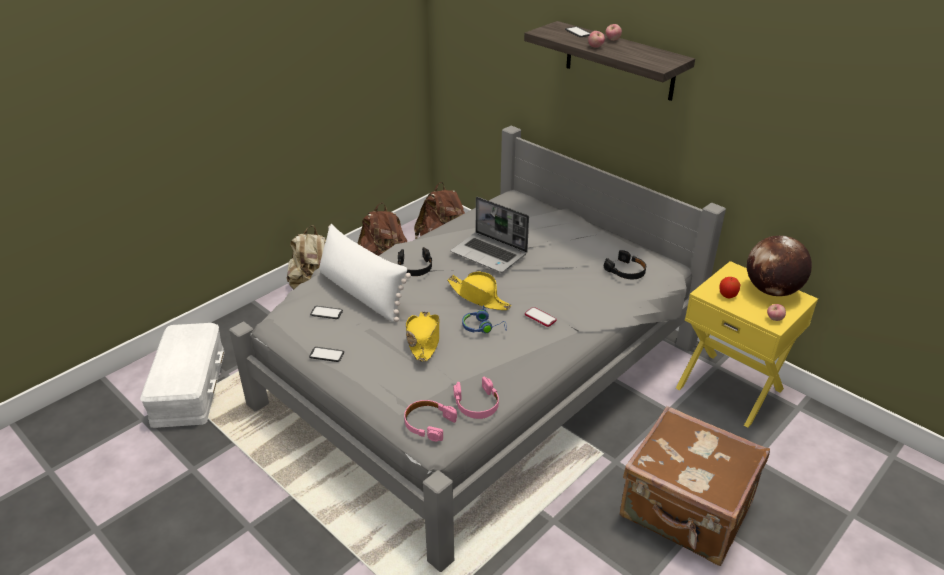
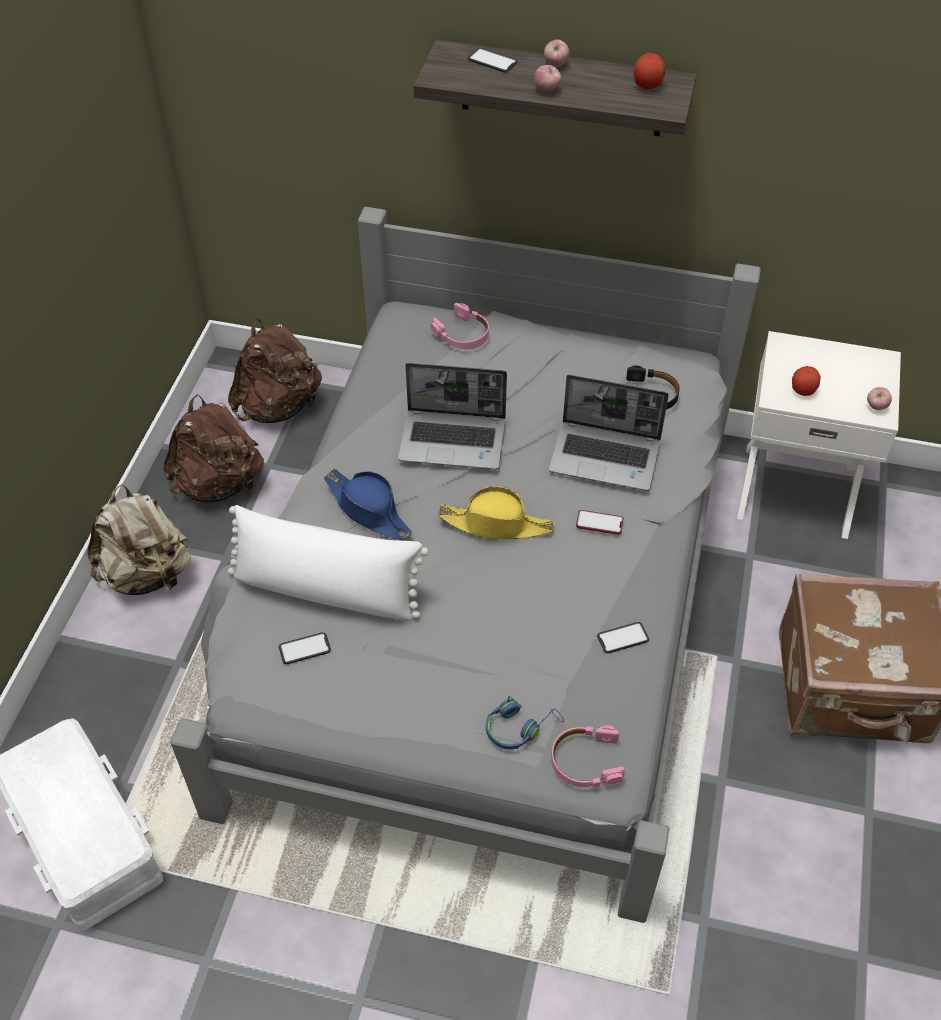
camera: 30 degrees left, 15 degrees up
phone [309,347,344,362] -> phone moved to [597,622,649,653]
black headphones [398,247,432,276] -> blue hat [324,469,412,541]
yellow hat [406,311,439,362] -> none
pink headphones [454,377,499,419] -> pink headphones moved to [431,303,489,349]
blue headphones [462,305,507,333] -> blue headphones moved to [486,696,564,749]
yellow nightstand [676,261,818,428] -> white nightstand [737,331,901,539]
globe [747,236,812,296] -> none
none -> laptop [549,375,669,491]
none -> apple [634,53,665,89]

